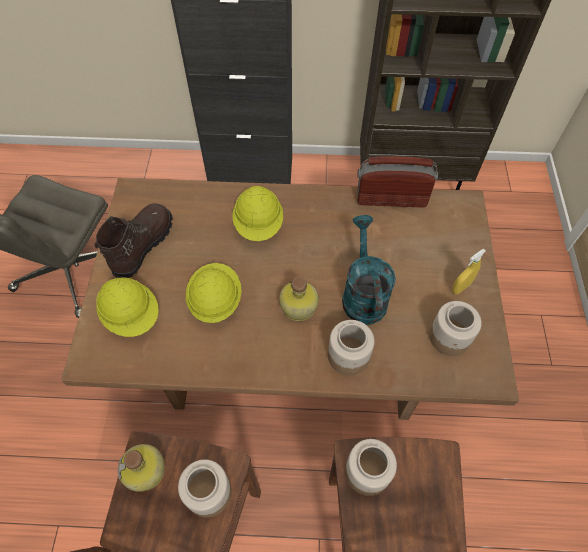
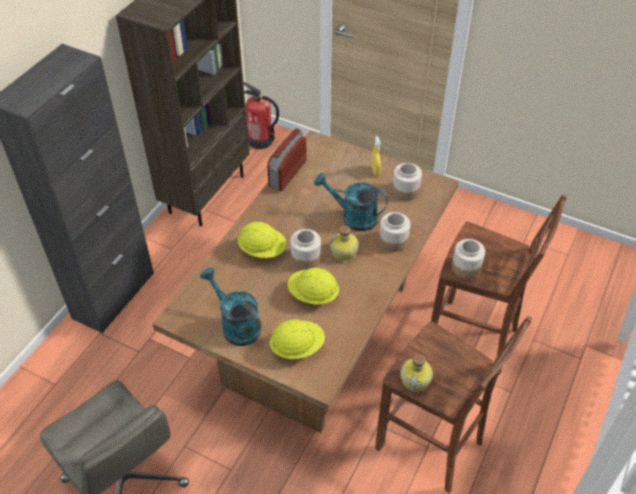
camera: 65 degrees left, 10 degrees down
brown boot [94,203,173,278] -> turquoise watering can [200,267,261,346]
jar [178,459,232,518] -> jar moved to [290,229,321,270]
none -> fire extinguisher [243,82,279,149]

